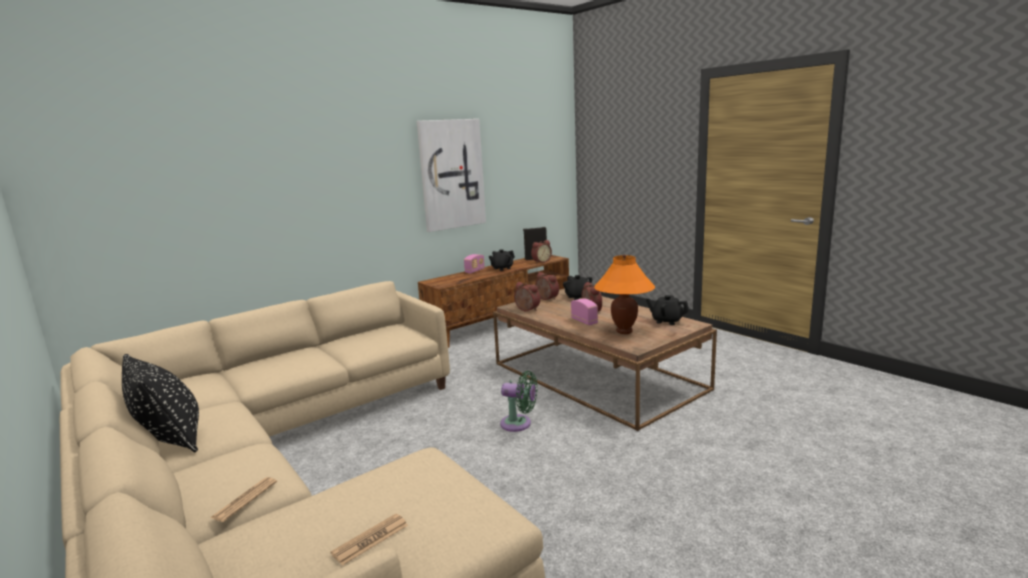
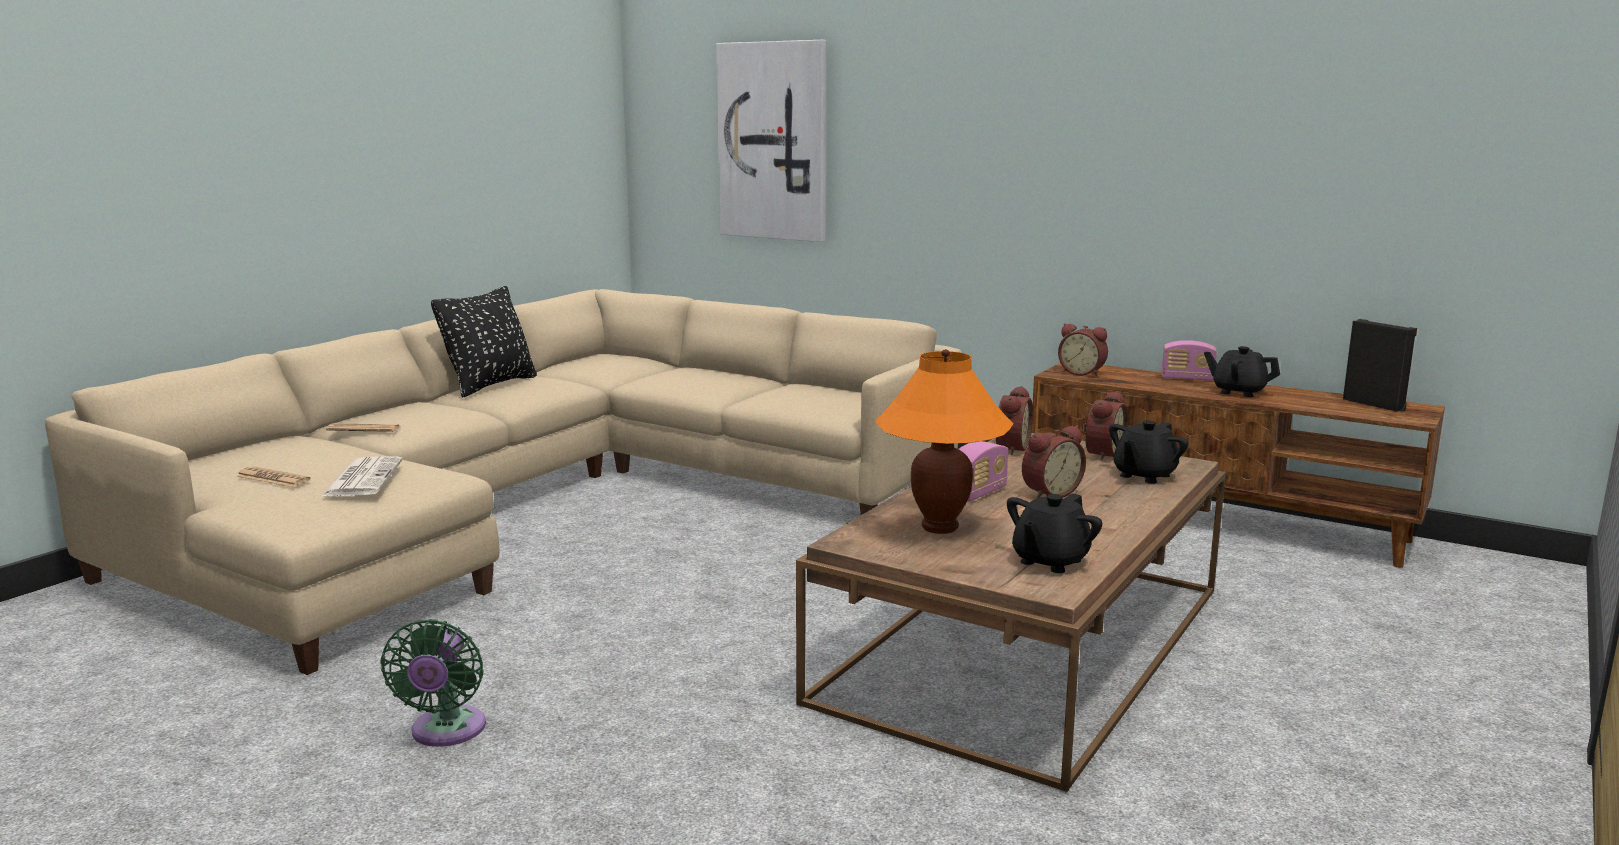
camera: 70 degrees right, 0 degrees up
picture [417,119,486,232] -> picture moved to [716,40,826,242]
green fan [500,371,537,432] -> green fan moved to [380,619,486,747]
alarm clock [531,240,552,264] -> alarm clock moved to [1058,323,1108,377]
black teapot [646,295,689,325] -> black teapot turned 150 degrees counterclockwise [1007,493,1102,573]
none -> newspaper [321,456,403,496]

